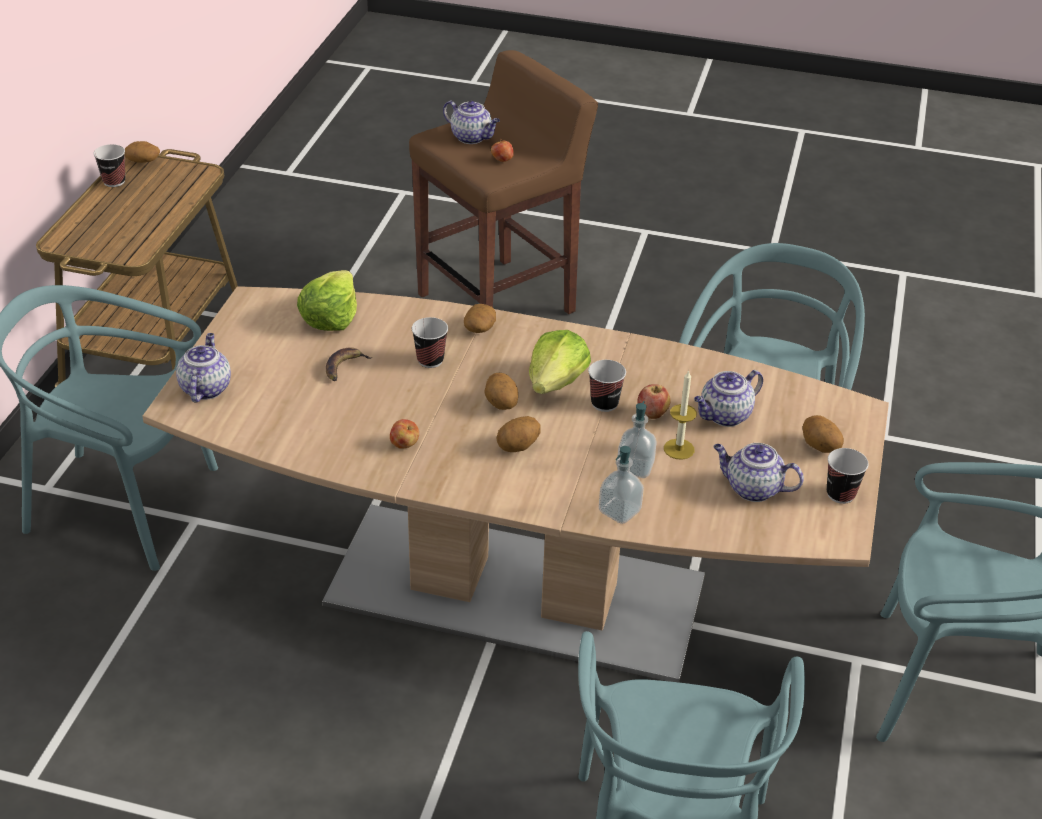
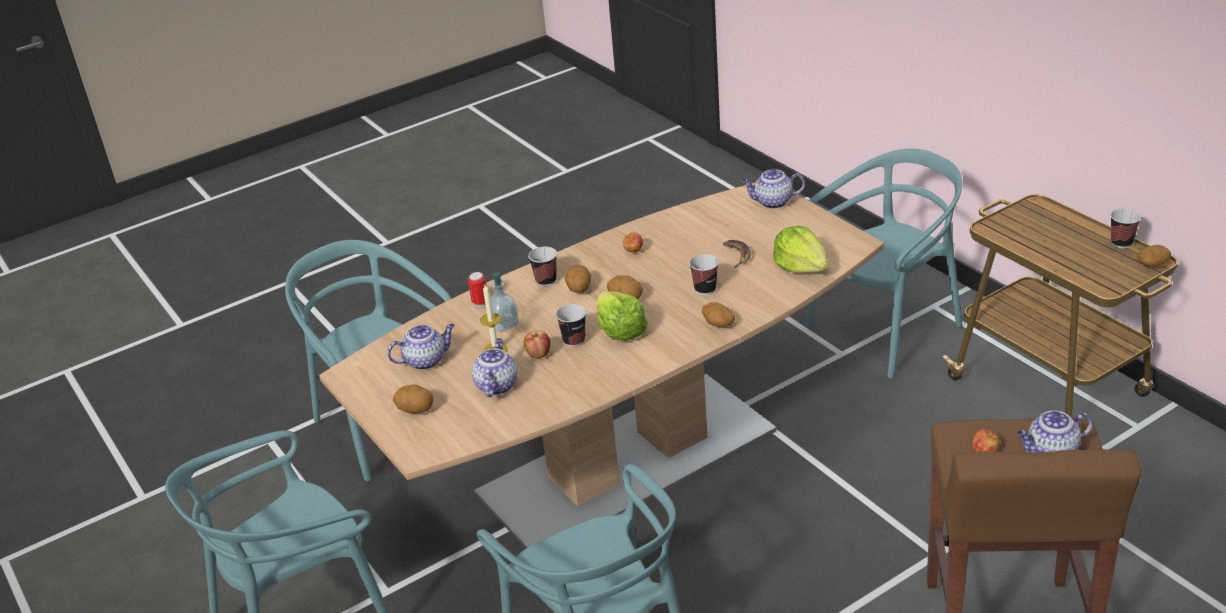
camera: 135 degrees right, 5 degrees down
teapot [176,333,231,402] -> teapot turned 135 degrees clockwise [742,169,805,209]
soap dispenser [599,446,644,524] -> can [468,272,487,307]
cup [827,448,869,504] -> cup moved to [528,247,557,286]

